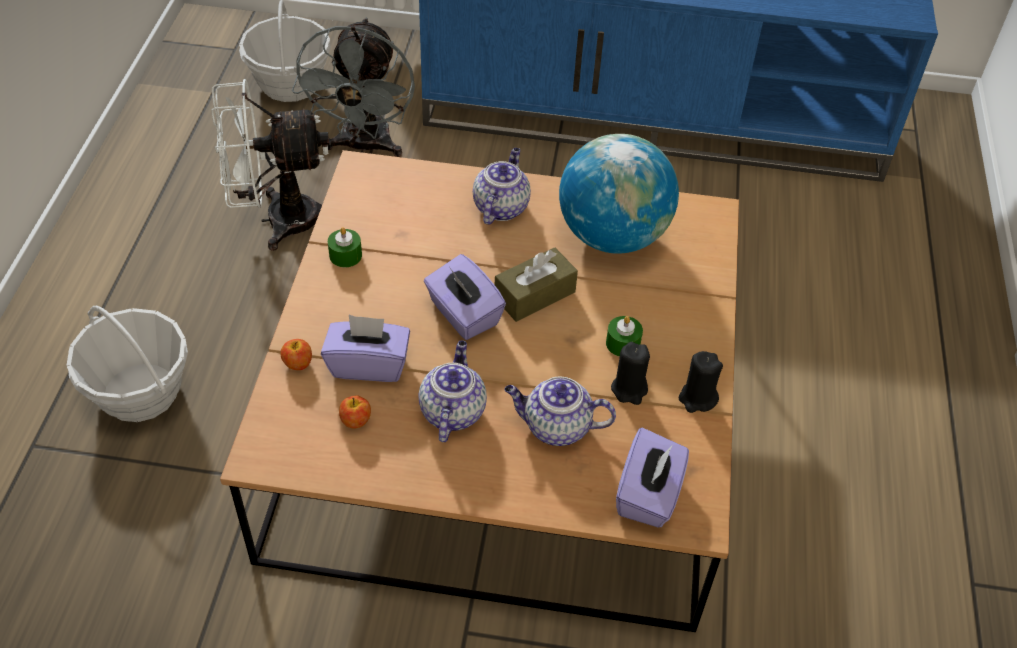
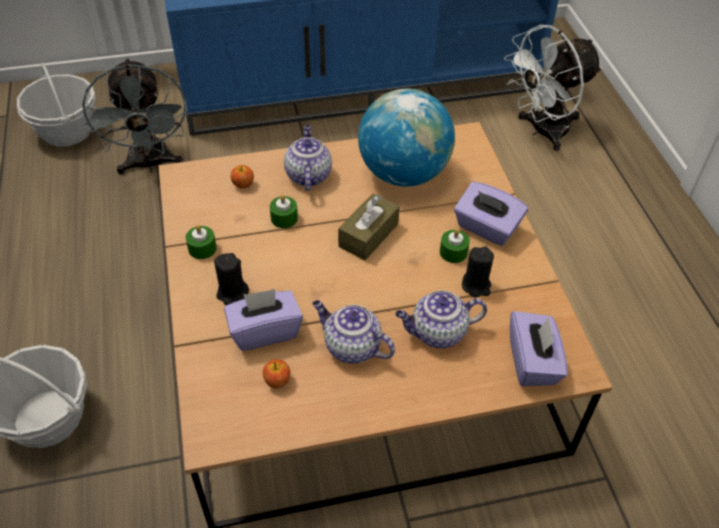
camera: 20 degrees left, 0 degrees up
white fan [212,79,329,251] -> white fan moved to [504,25,602,151]
apple [280,339,312,370] -> apple moved to [230,165,254,188]
teapot [418,341,487,442] -> teapot turned 45 degrees counterclockwise [312,300,395,364]
purple tissue box [424,254,506,340] -> purple tissue box moved to [454,182,528,246]
black candle [679,351,723,413] -> black candle moved to [214,253,249,305]
none -> green candle [270,195,298,228]

